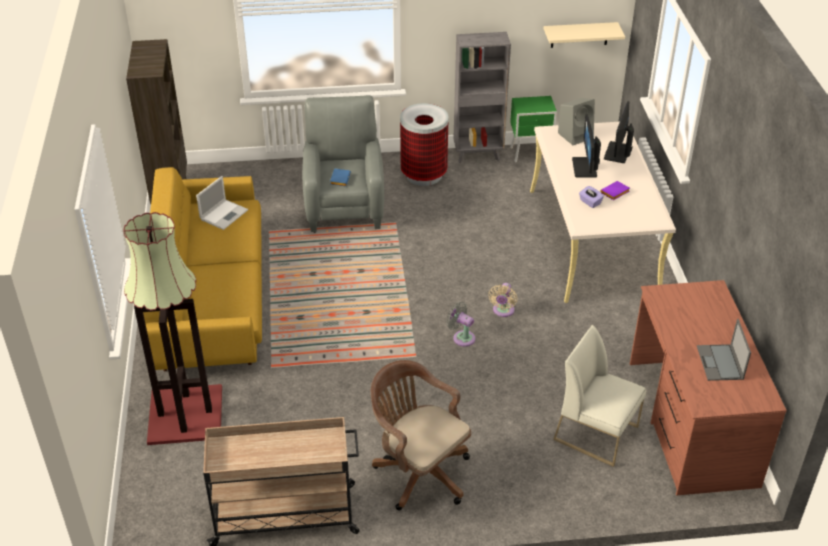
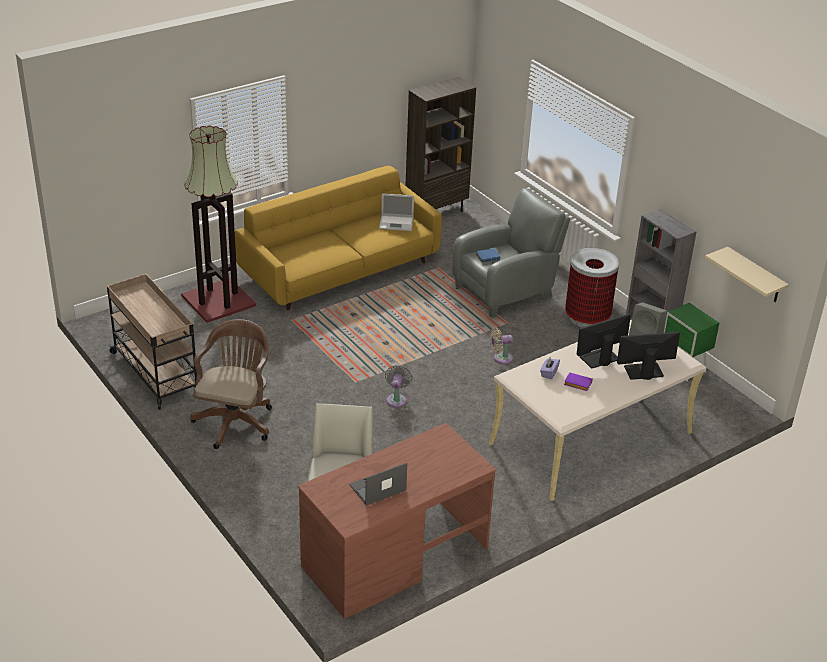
camera: 60 degrees right, 5 degrees down
beige fan [488,283,517,317] -> beige fan moved to [491,328,513,364]

